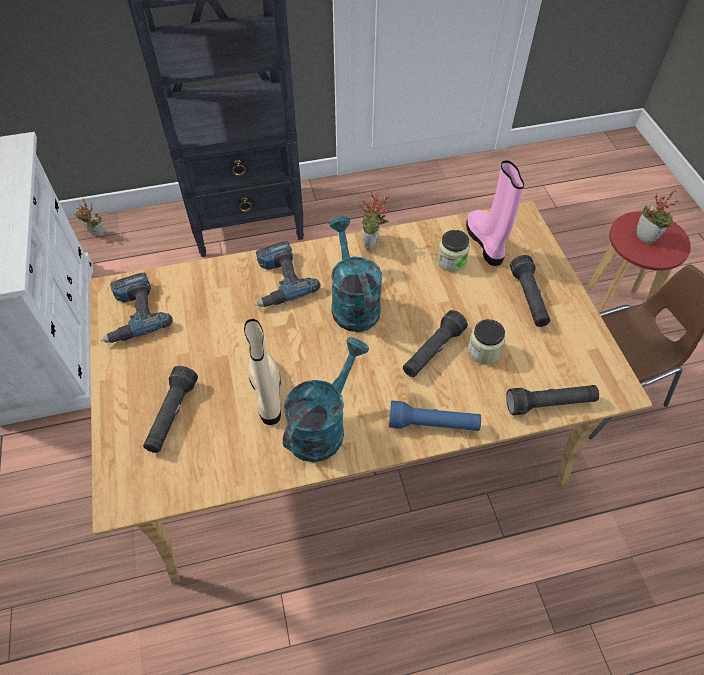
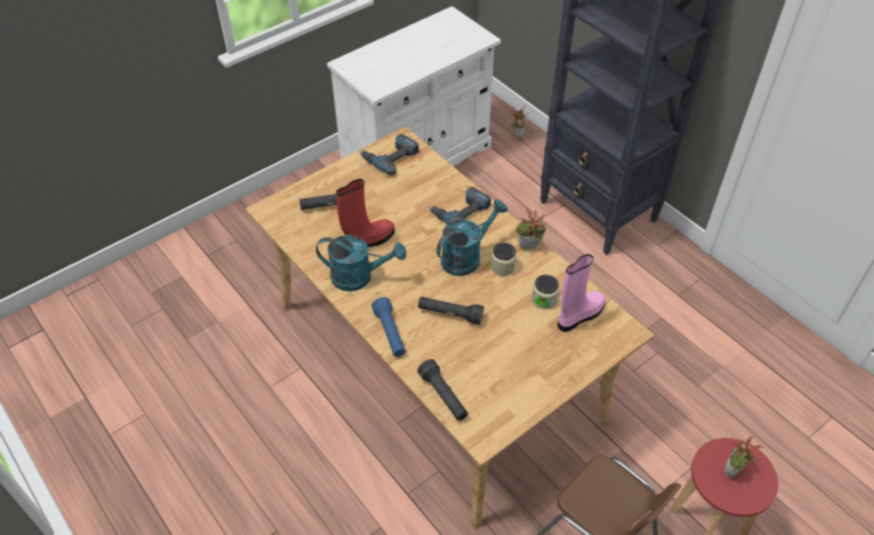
camera: 65 degrees right, 5 degrees down
beige boot [244,319,281,425] -> red boot [336,179,394,247]
jar [468,319,505,365] -> jar moved to [491,242,516,276]
black flashlight [510,255,550,327] -> none

